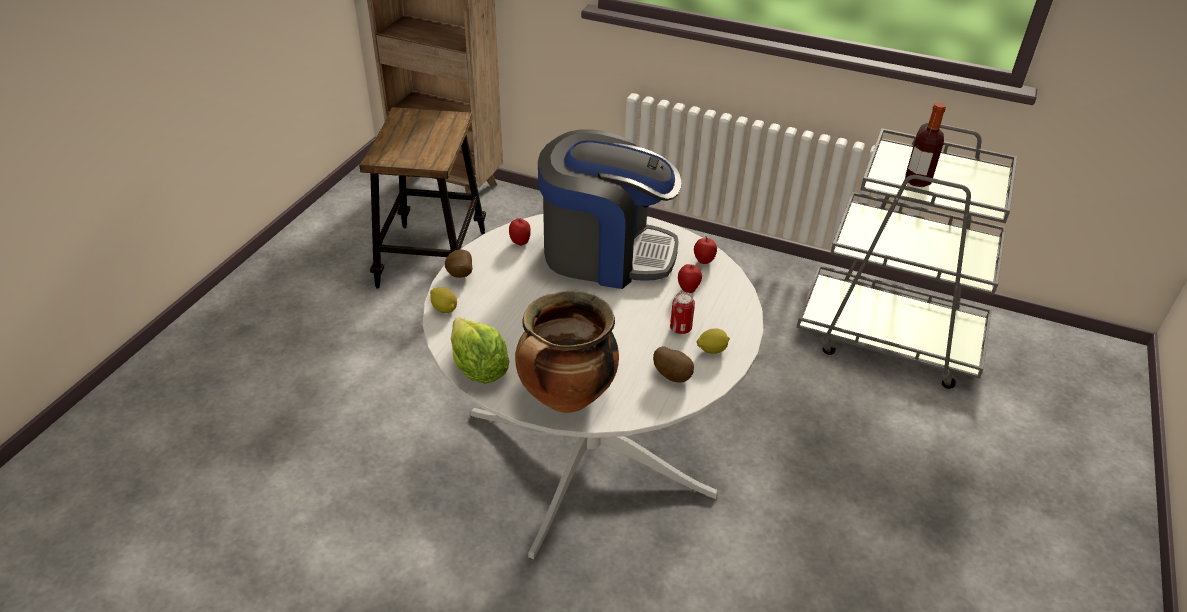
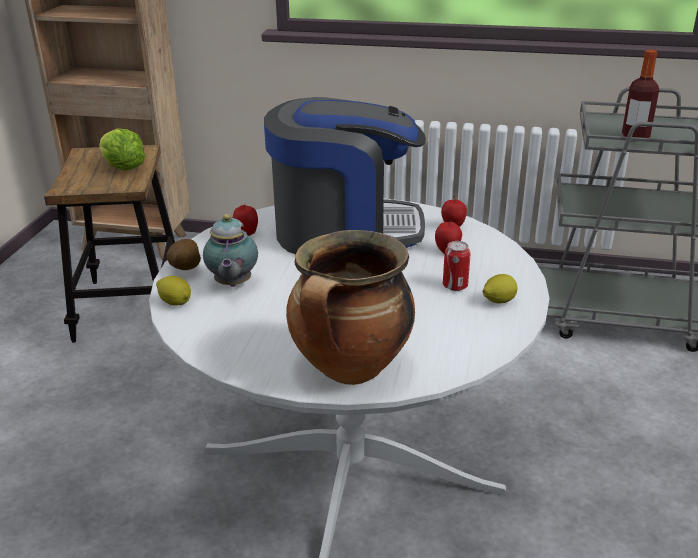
camera: 10 degrees left, 10 degrees down
lettuce [451,317,510,384] -> lettuce moved to [99,128,146,171]
potato [653,346,694,383] -> none
none -> teapot [203,214,258,287]

